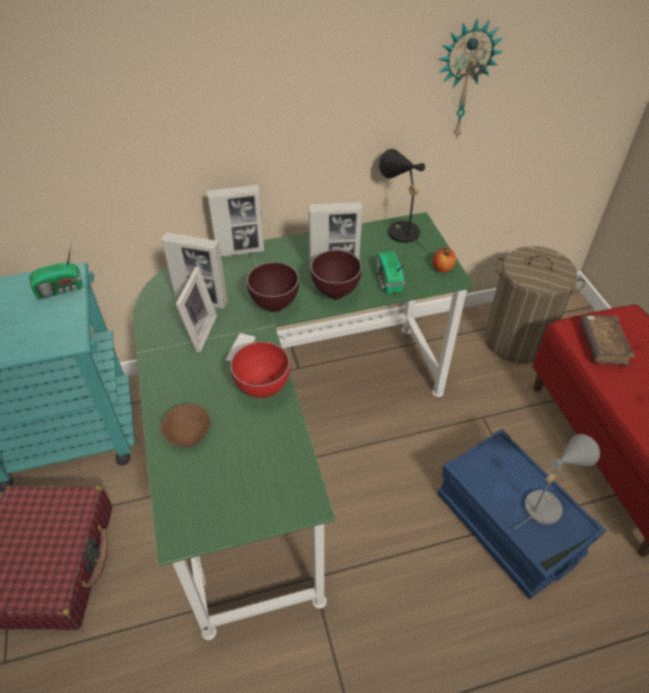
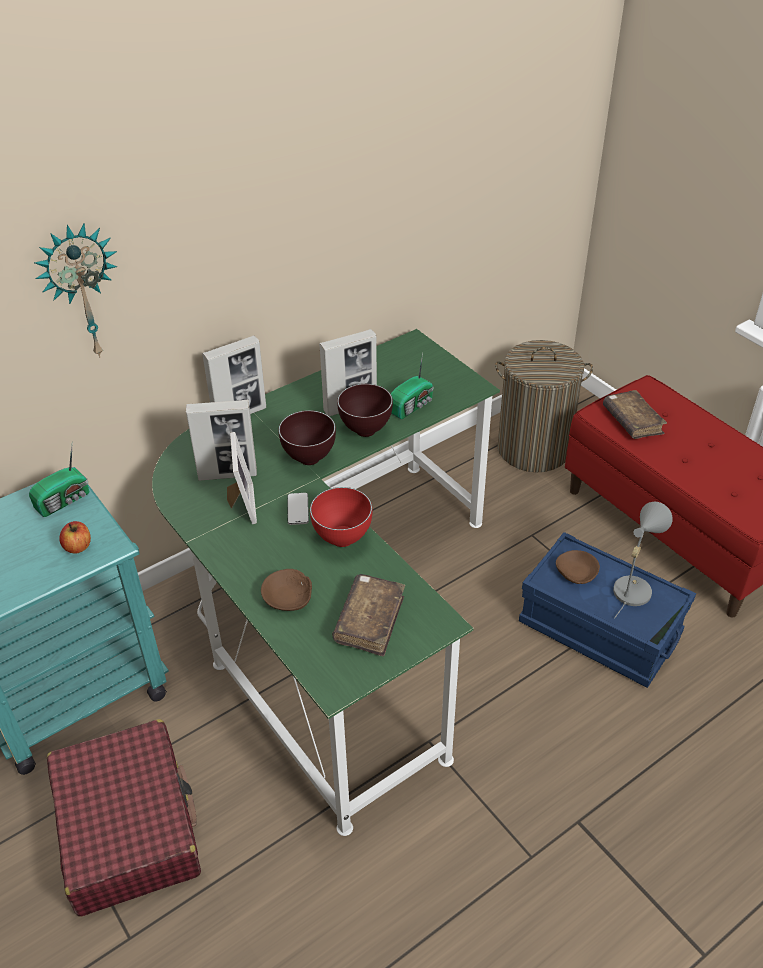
camera: 20 degrees left, 5 degrees down
radio [376,251,408,294] -> radio turned 105 degrees counterclockwise [391,352,433,419]
black table lamp [379,149,427,251] -> none
apple [433,248,456,273] -> apple moved to [59,521,91,553]
wall clock [438,18,503,139] -> wall clock moved to [34,223,117,358]
none -> brown book [332,574,405,657]
none -> brown bowl [556,550,600,584]

